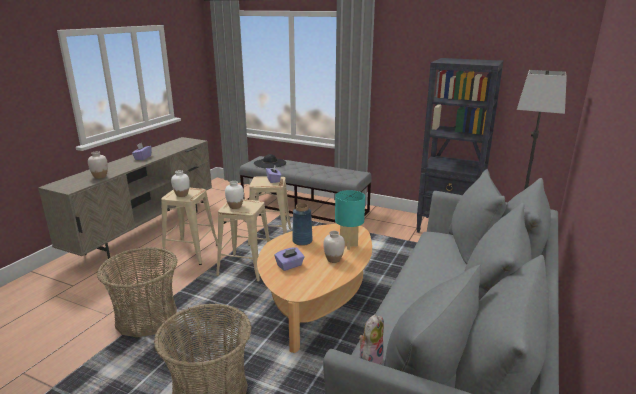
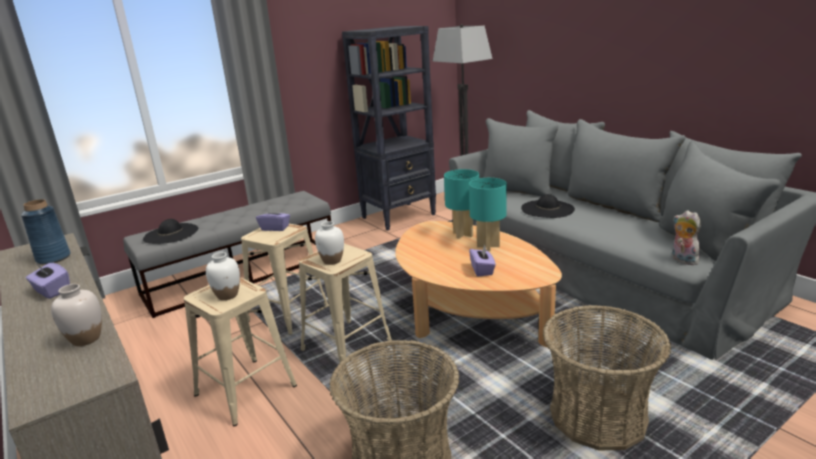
camera: 60 degrees left, 0 degrees up
blue vase [292,203,313,246] -> blue vase moved to [21,199,71,265]
white vase [323,231,345,263] -> turquoise table lamp [469,178,507,251]
none -> black hat [521,194,575,218]

